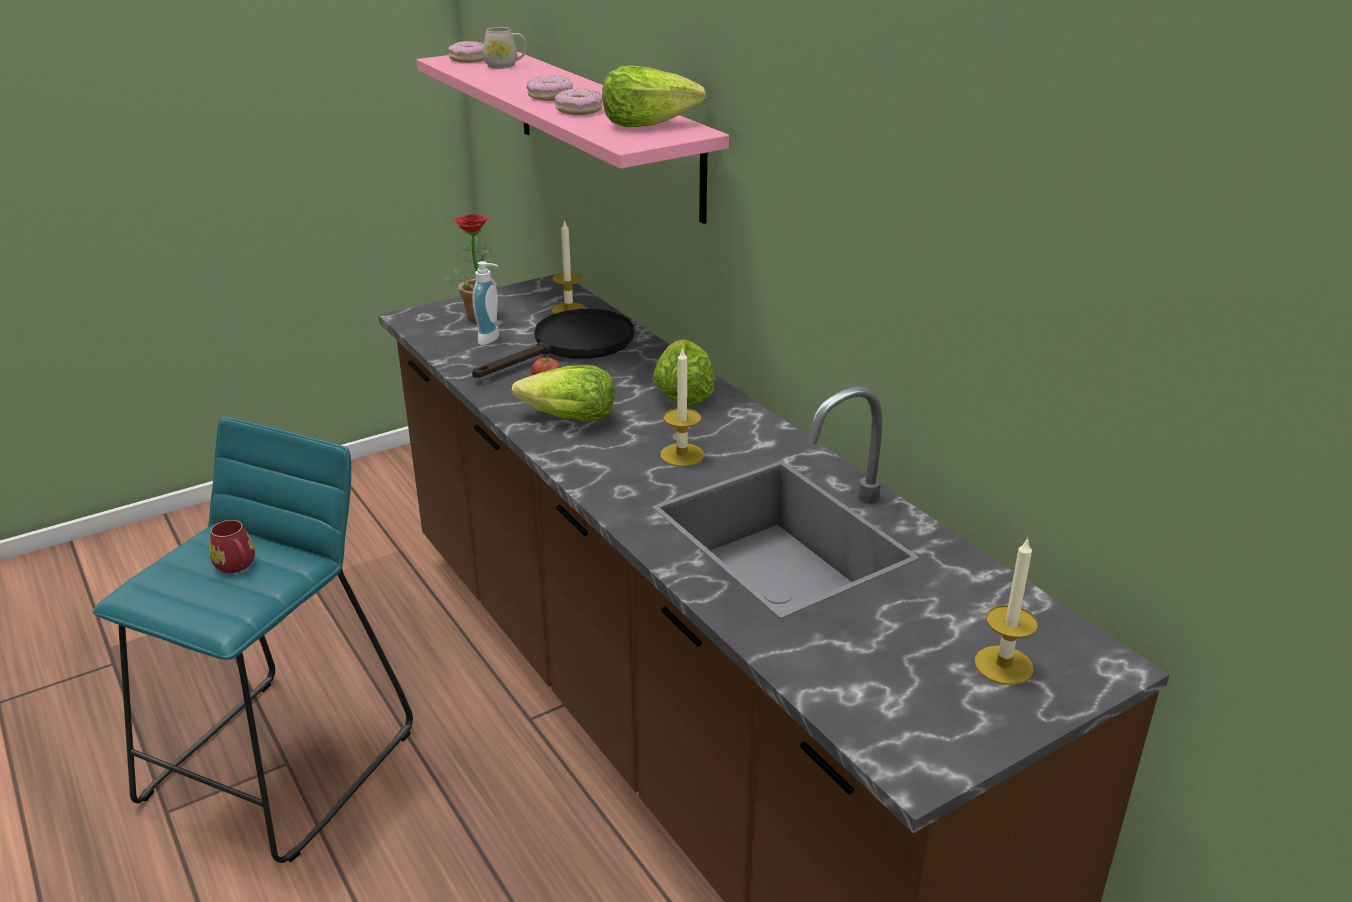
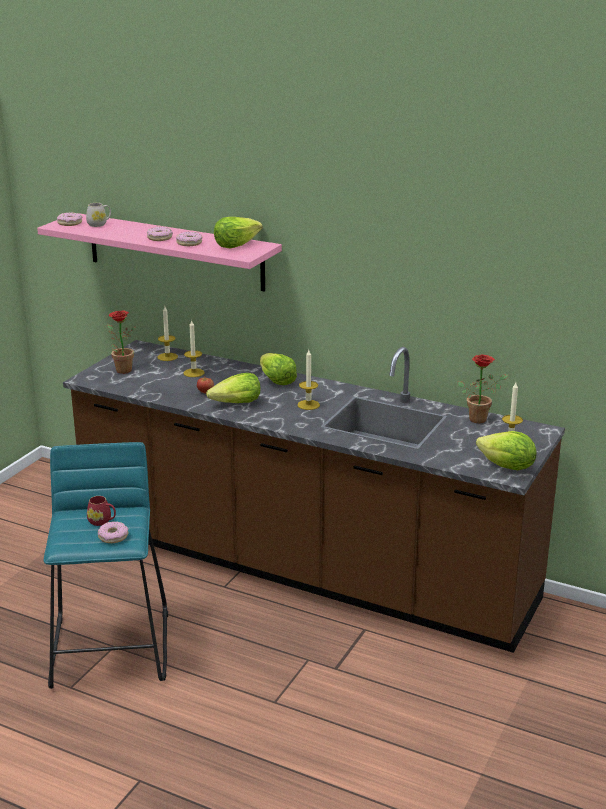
camera: 30 degrees left, 5 degrees down
soap dispenser [472,261,499,345] -> none
black frying pan [472,309,634,378] -> candle [183,320,205,377]
none -> donut [98,522,129,543]
none -> potted plant [458,355,509,423]
none -> lettuce [476,431,536,470]

